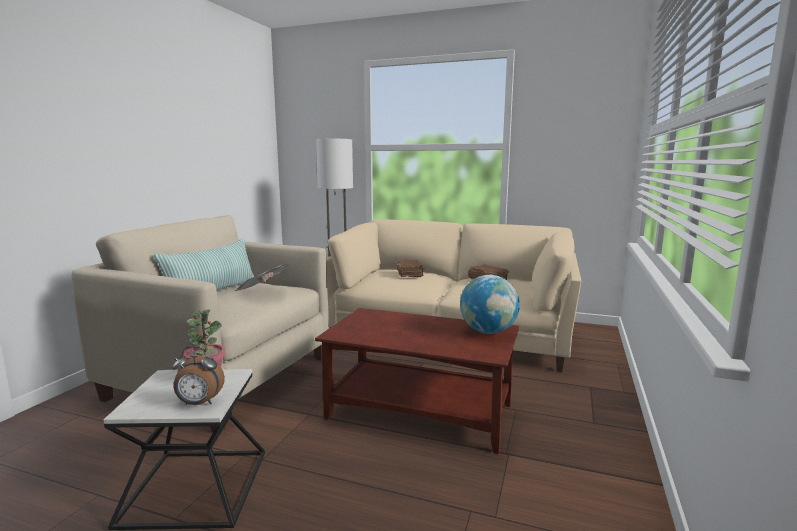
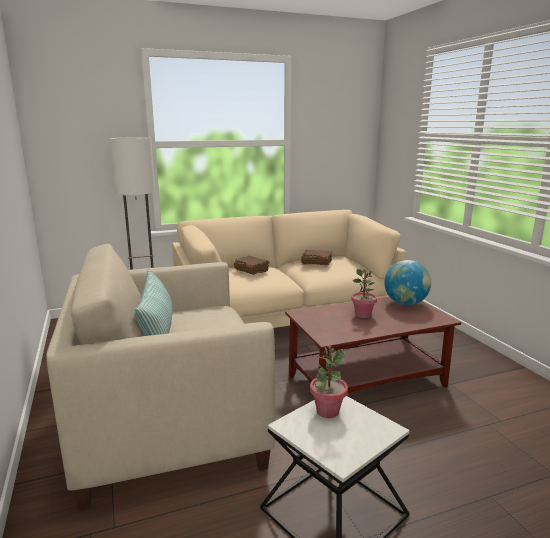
camera: 40 degrees left, 5 degrees up
alarm clock [172,346,225,405] -> none
newspaper [235,264,289,291] -> none
none -> potted plant [351,269,377,318]

